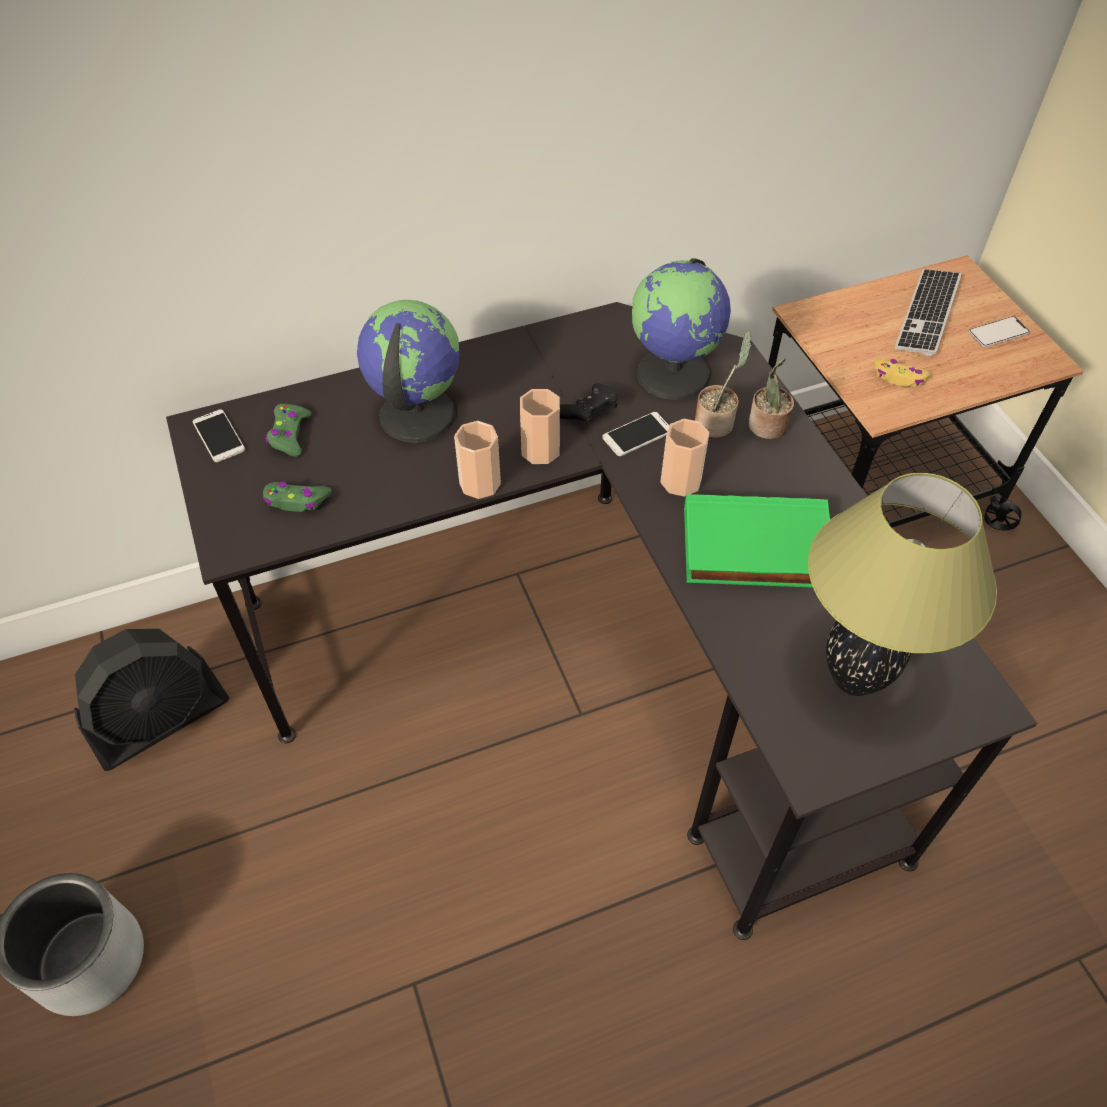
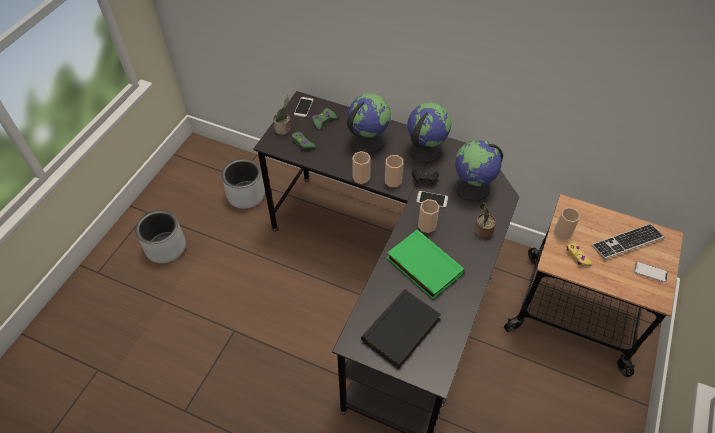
camera: 45 degrees right, 0 degrees up
black fan [74,629,229,771] -> grey planter [222,159,265,209]
potted plant [694,330,751,438] -> potted plant moved to [273,95,291,135]
table lamp [808,473,997,696] -> black book [361,289,441,369]
none -> globe [407,102,452,163]
none -> cup [554,207,580,240]

